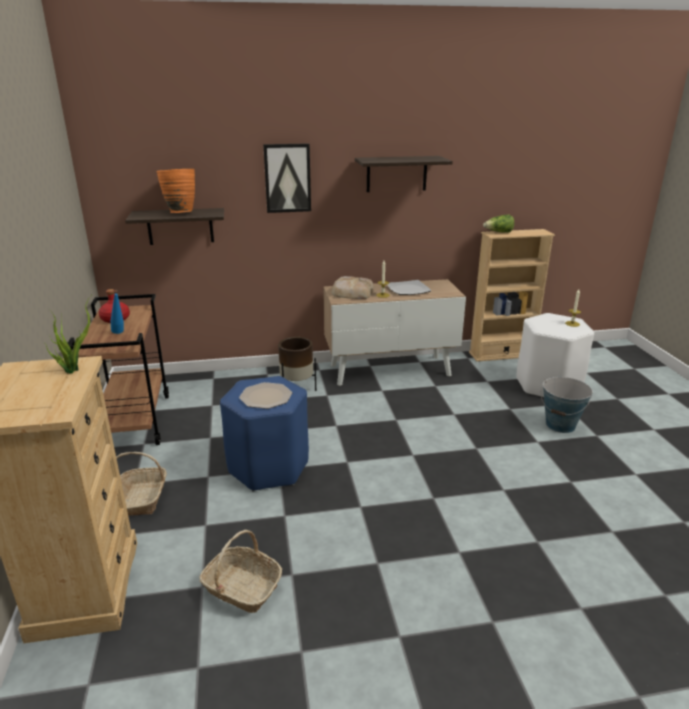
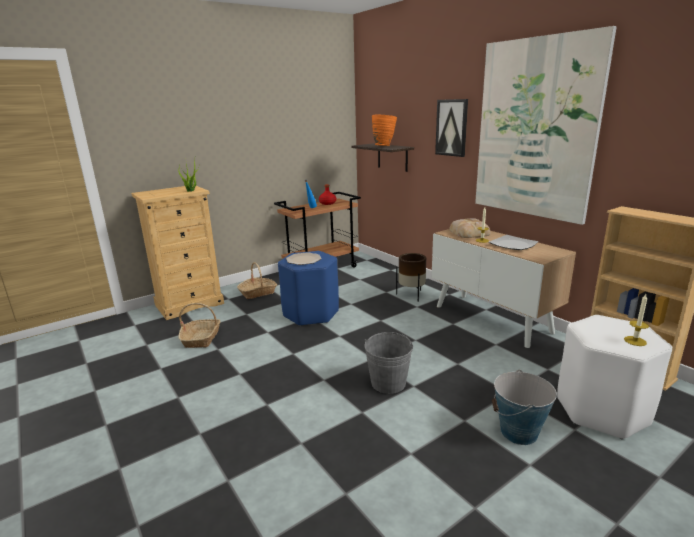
camera: 65 degrees right, 5 degrees down
shelf [355,156,453,192] -> picture [475,26,617,225]
lettuce [483,215,514,233] -> none
none -> grey bucket [364,332,413,394]

